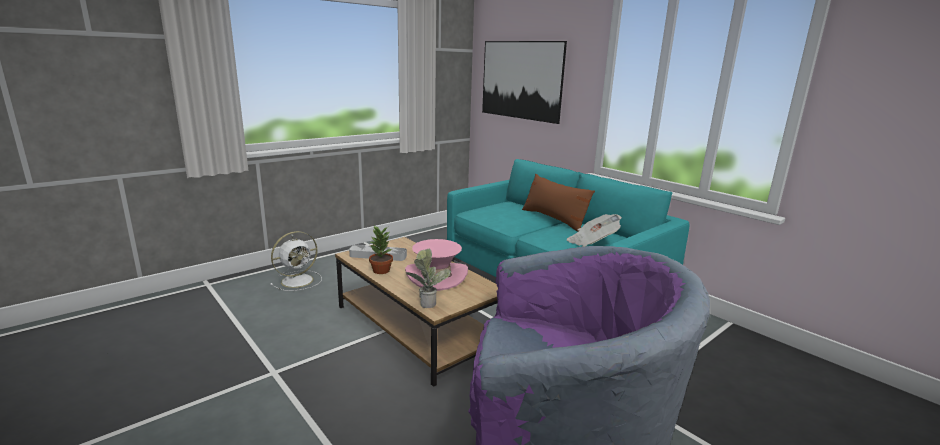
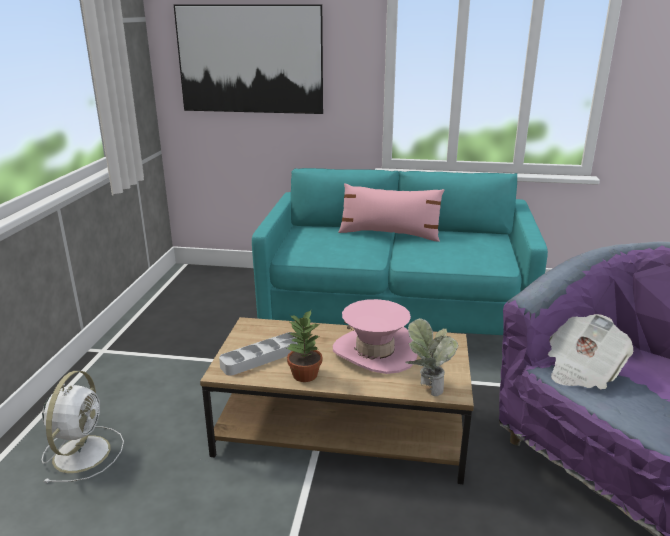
camera: 40 degrees left, 5 degrees up
brown pillow [522,174,595,232] -> pink pillow [338,183,445,242]
newspaper [567,214,622,247] -> newspaper moved to [548,314,634,389]

